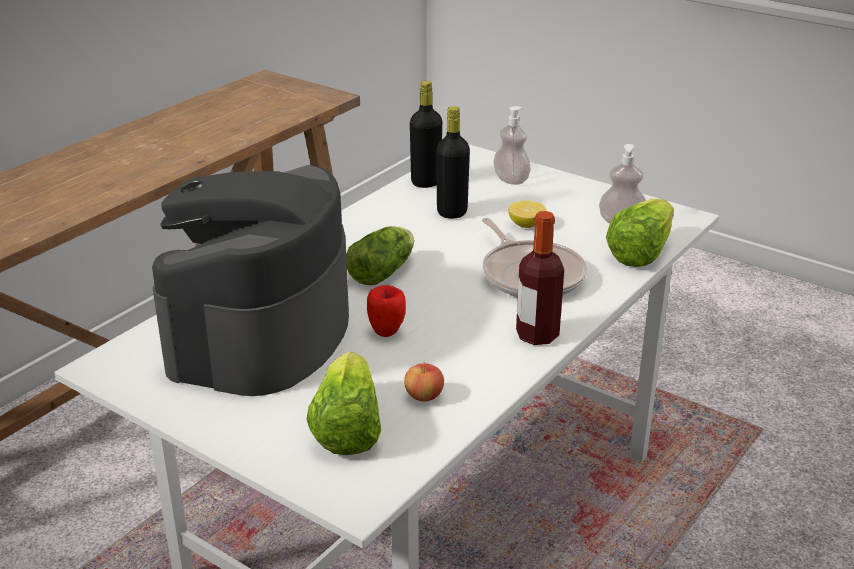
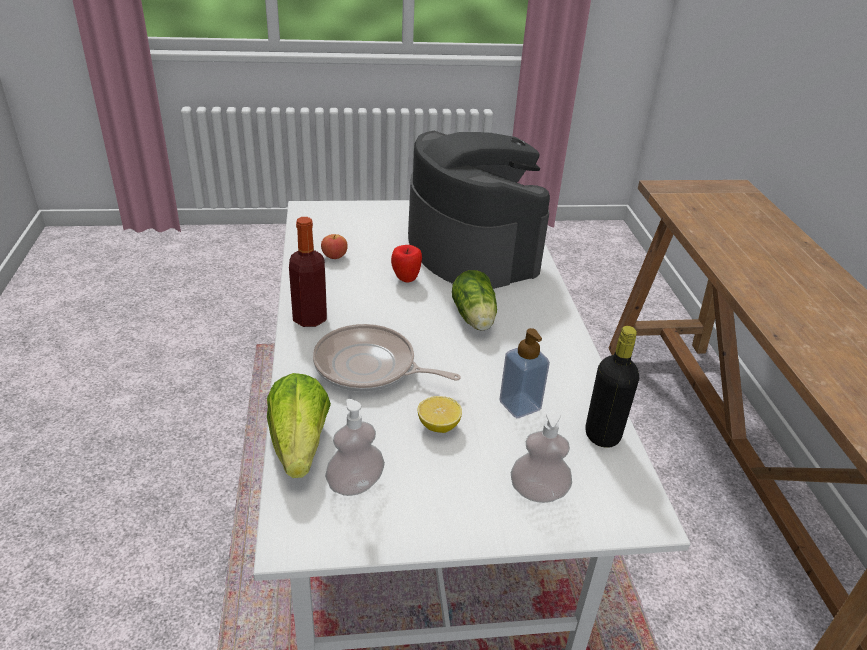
camera: 135 degrees right, 5 degrees up
lettuce [306,352,381,455] -> none
black bottle [436,106,470,219] -> soap dispenser [499,328,550,418]

